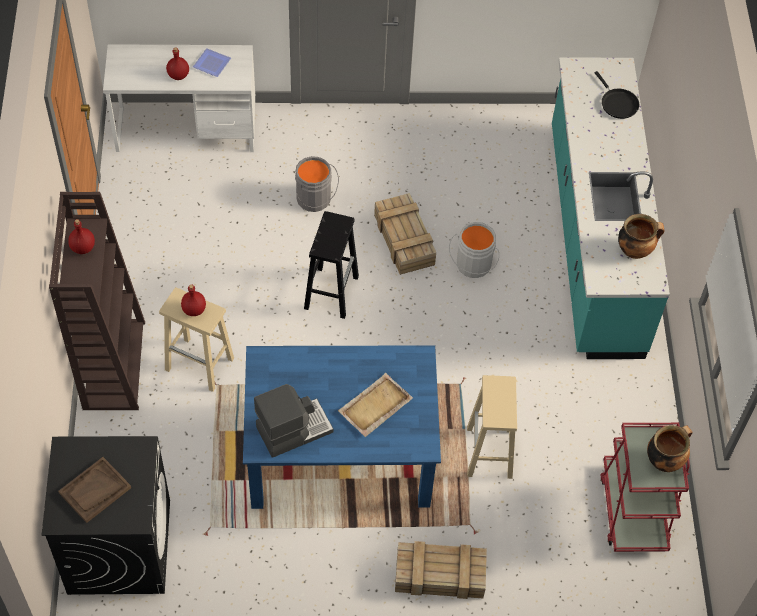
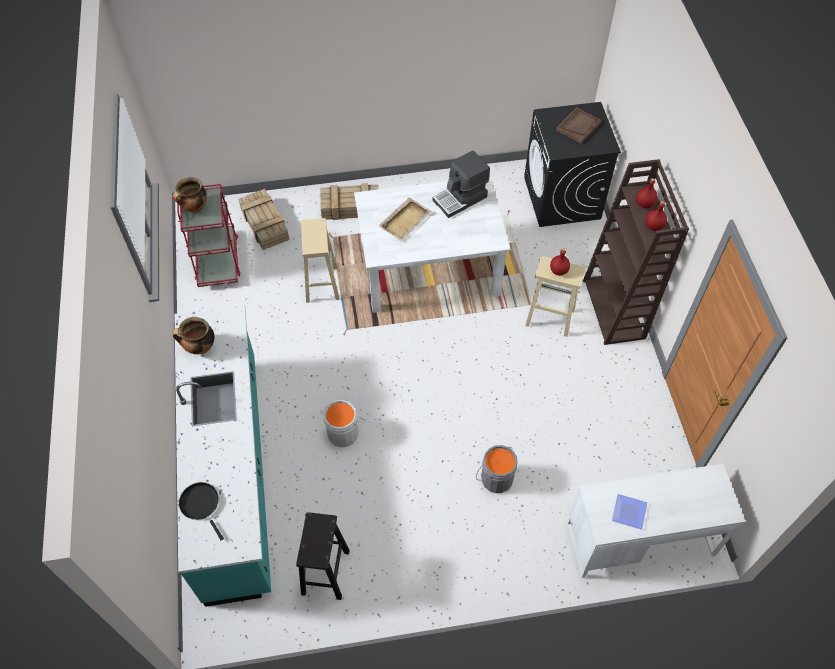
camera: 175 degrees right, 0 degrees up
red bottle [166,47,189,80] -> red bottle moved to [636,178,658,208]
blue dining table [243,345,441,509] -> white dining table [354,176,511,313]
black stool [304,211,359,319] -> black stool moved to [296,512,350,600]
crate [374,193,436,275] -> crate moved to [238,189,289,250]

